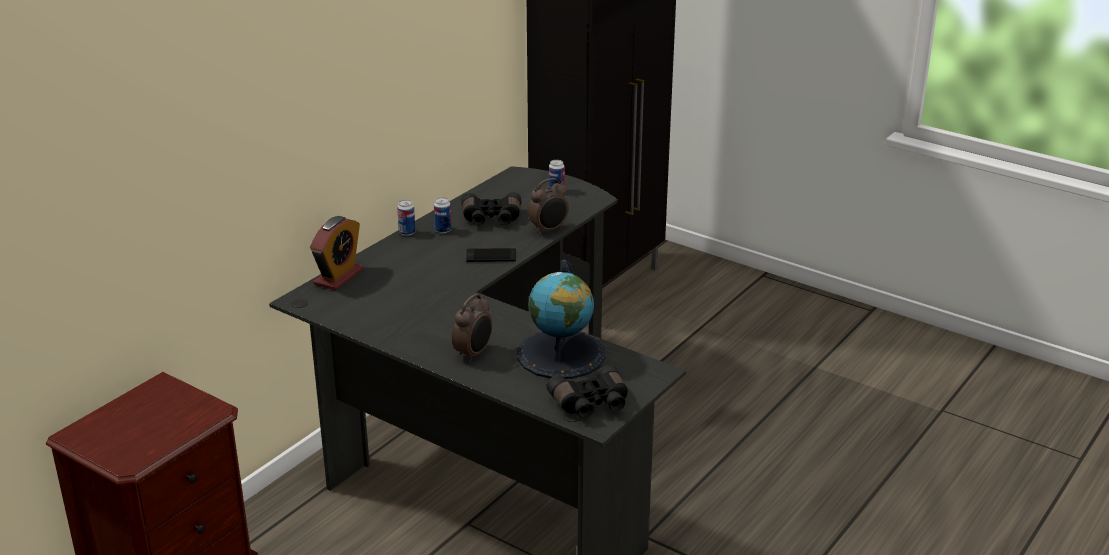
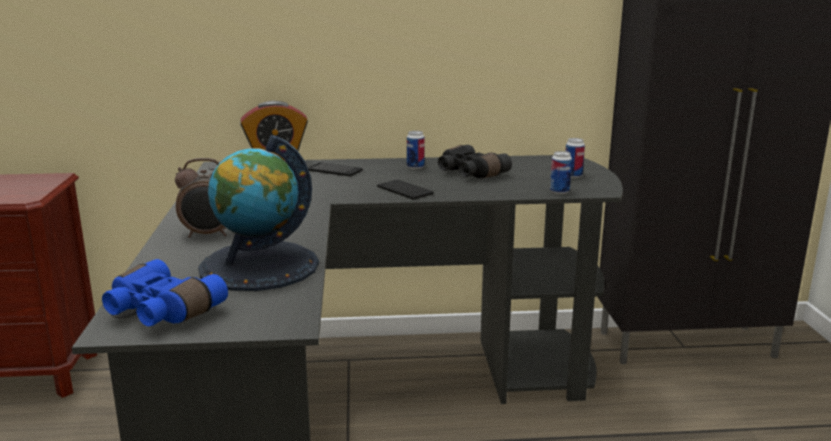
camera: 50 degrees right, 10 degrees down
can [397,200,415,236] -> can moved to [550,151,572,194]
alarm clock [528,178,569,235] -> none
black binoculars [546,365,628,418] -> blue binoculars [102,259,228,326]
none -> phone [307,162,363,176]

